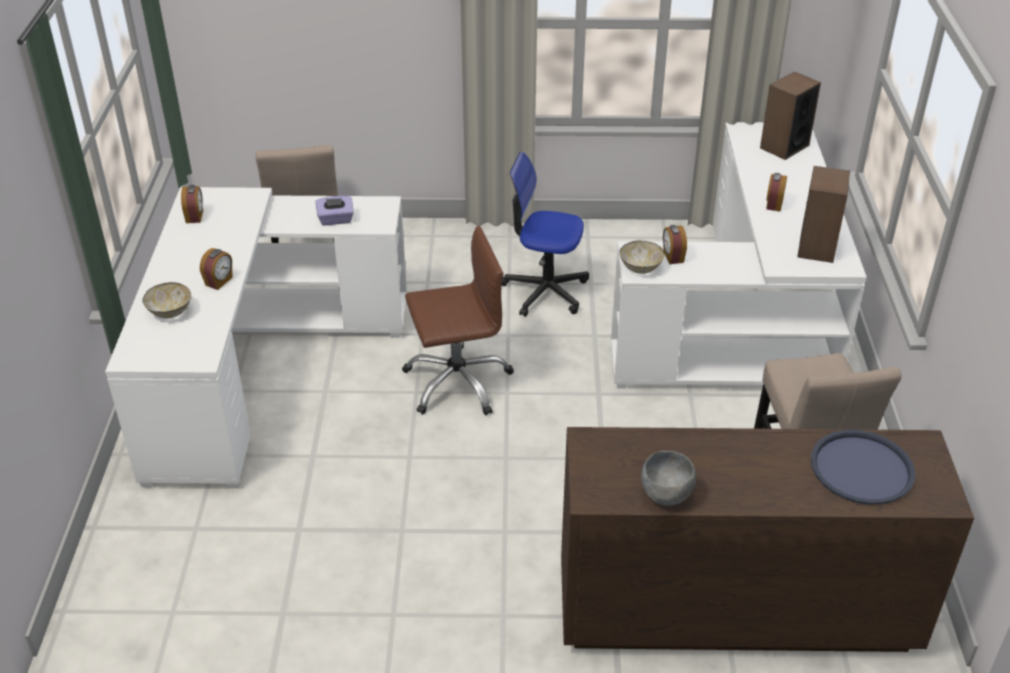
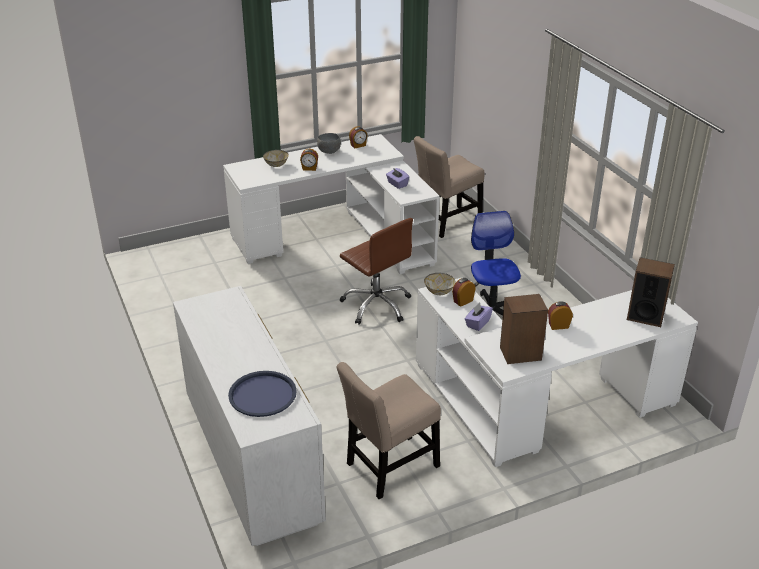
camera: 65 degrees right, 5 degrees down
brown dresser [561,427,974,652] -> white dresser [173,286,326,546]
grey bowl [641,451,696,506] -> grey bowl moved to [317,133,341,154]
none -> purple tissue box [465,303,493,331]

